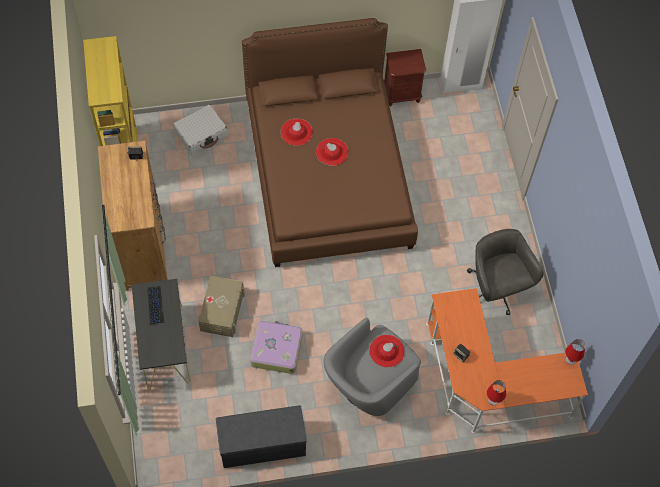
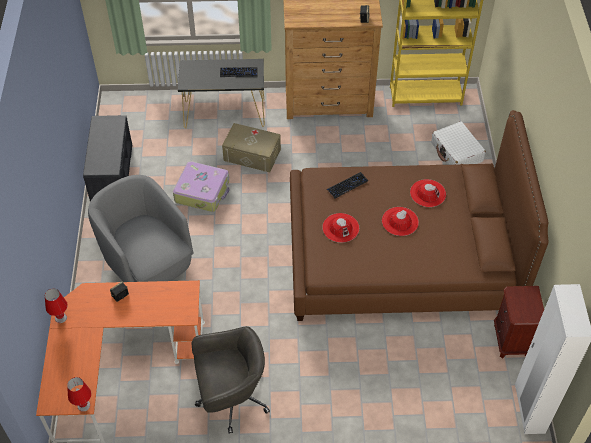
camera: 100 degrees right, 10 degrees down
red hat [369,335,405,367] -> red hat moved to [322,213,359,243]
none -> keyboard [327,172,368,199]

